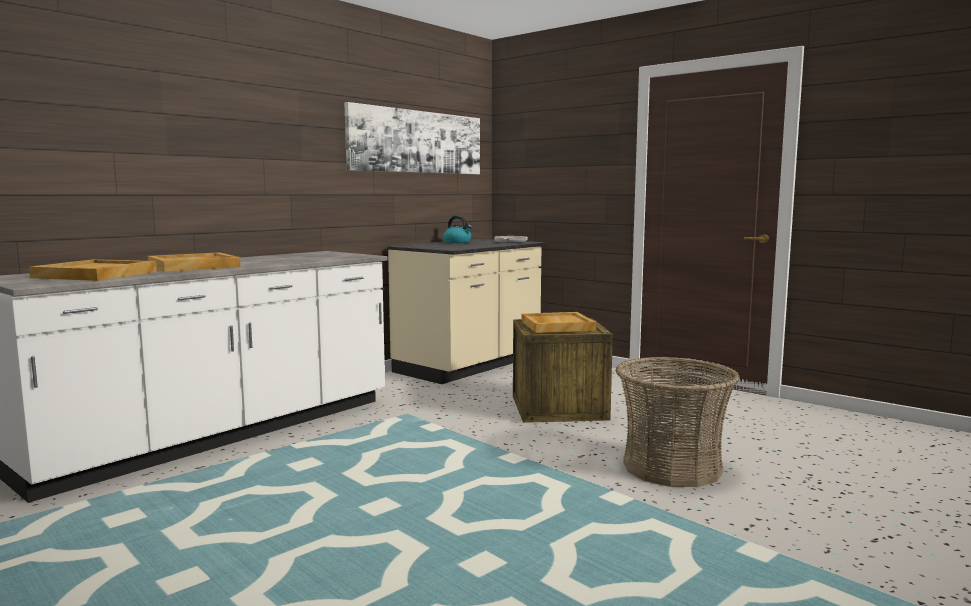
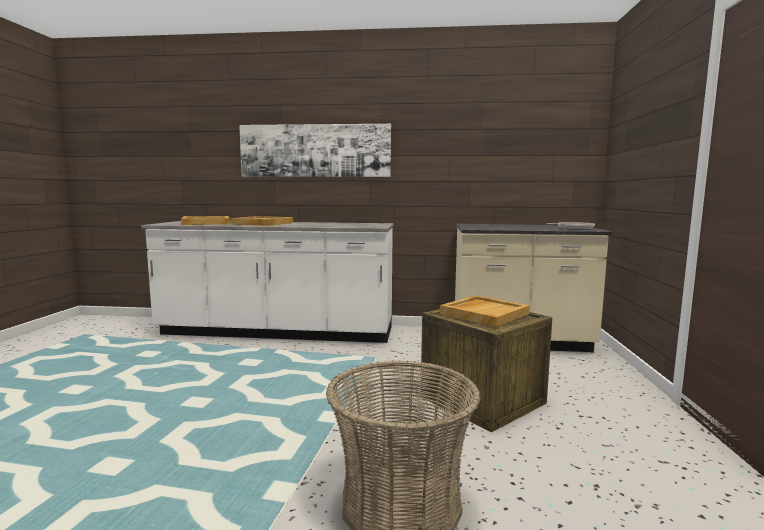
camera: 55 degrees right, 0 degrees up
picture [344,102,480,174] -> picture moved to [239,124,391,177]
kettle [443,215,472,243] -> none

